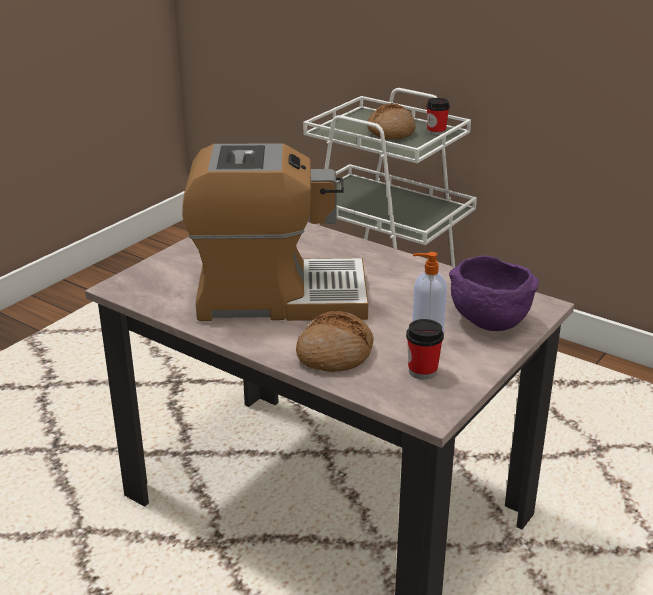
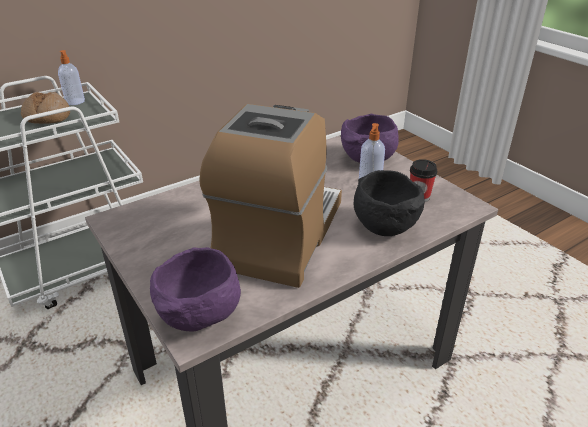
camera: 70 degrees left, 5 degrees up
bread [296,311,374,372] -> black bowl [354,170,425,236]
cup [426,98,450,136] -> soap dispenser [58,50,85,105]
none -> purple bowl [150,247,241,332]

